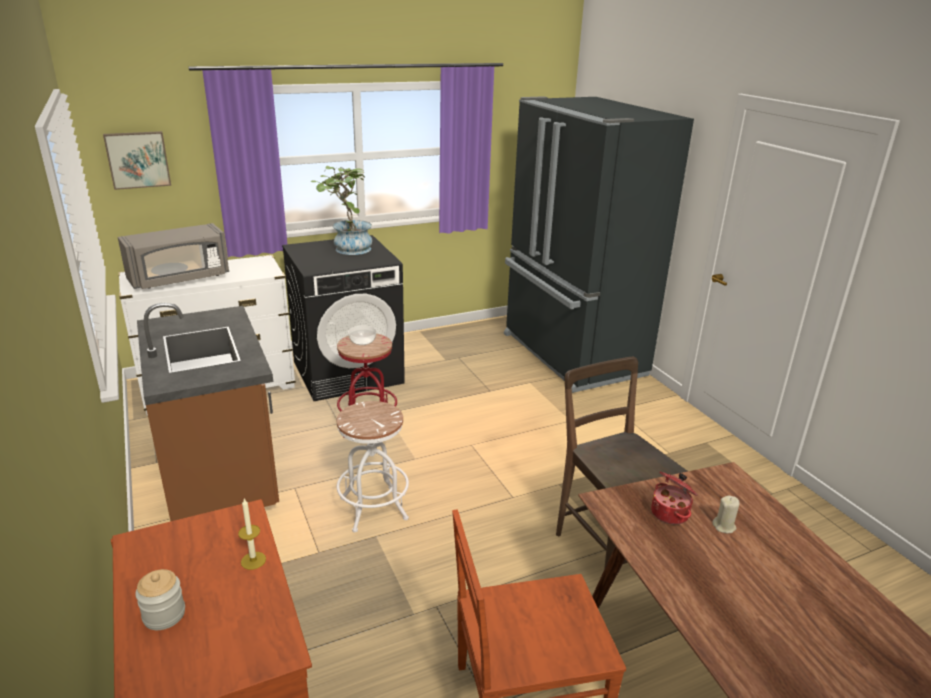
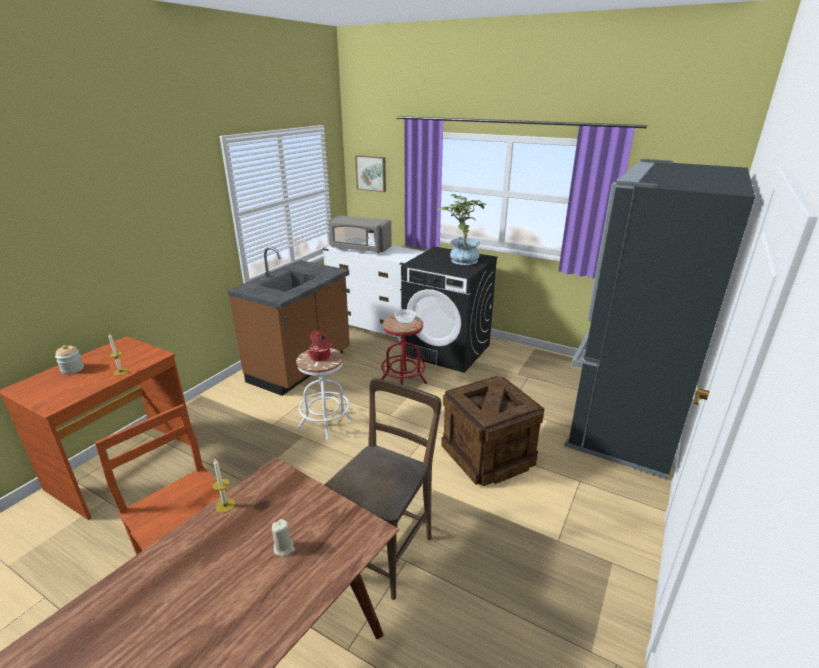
camera: 55 degrees right, 0 degrees up
cooking pot [651,472,697,525] -> cooking pot moved to [307,330,332,361]
none -> candle [212,459,235,513]
none -> crate [441,376,544,486]

